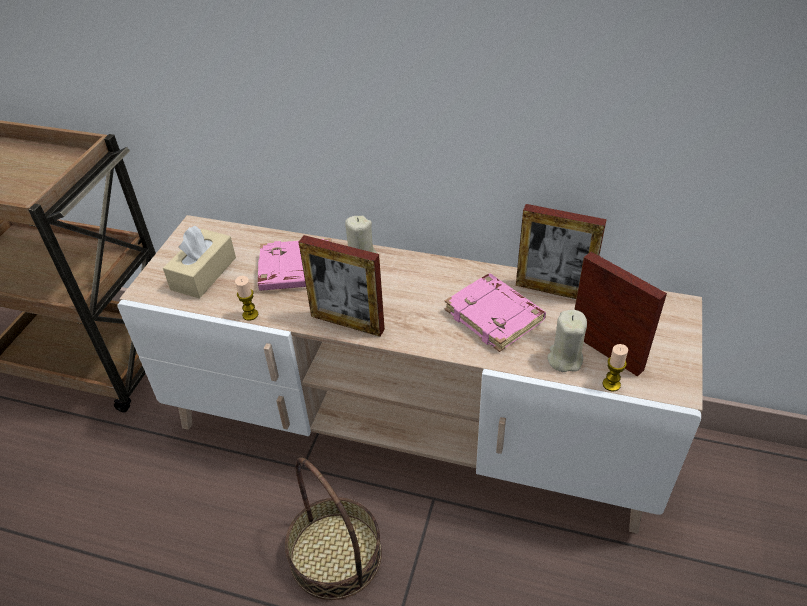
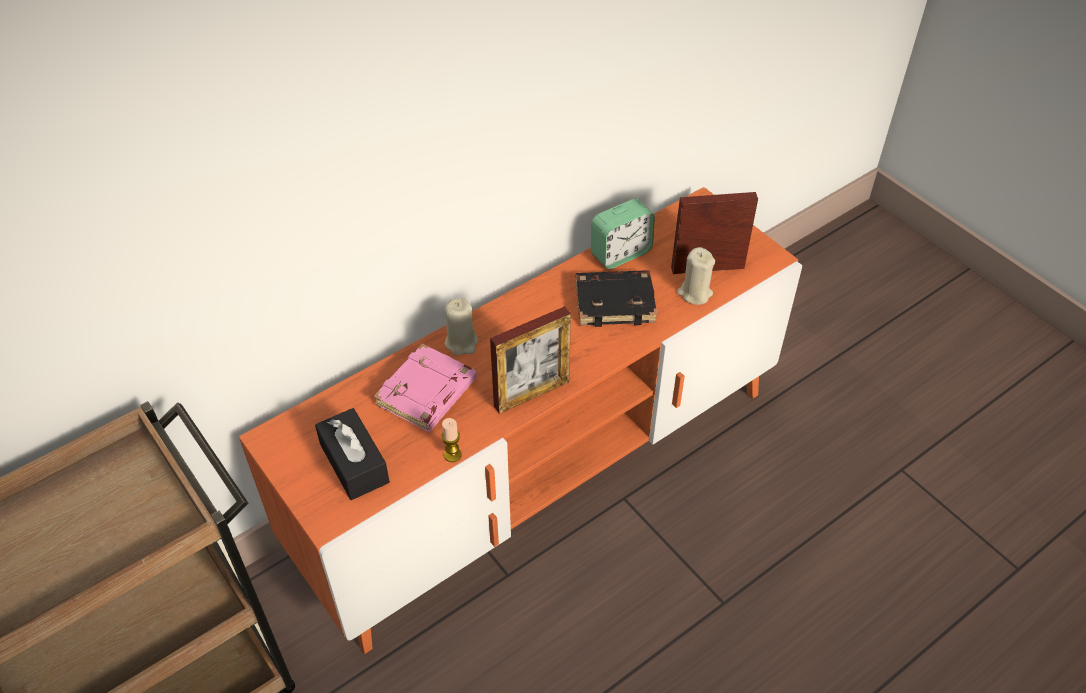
camera: 55 degrees left, 5 degrees up
beige tv stand [117,215,703,534] -> orange tv stand [239,187,802,654]
beige tissue box [163,226,236,299] -> black tissue box [315,408,390,500]
basket [285,458,382,600] -> none
pink book [444,273,546,352] -> black book [576,270,657,327]
picture frame [516,204,607,299] -> alarm clock [591,199,655,269]
candle [602,344,628,392] -> none

